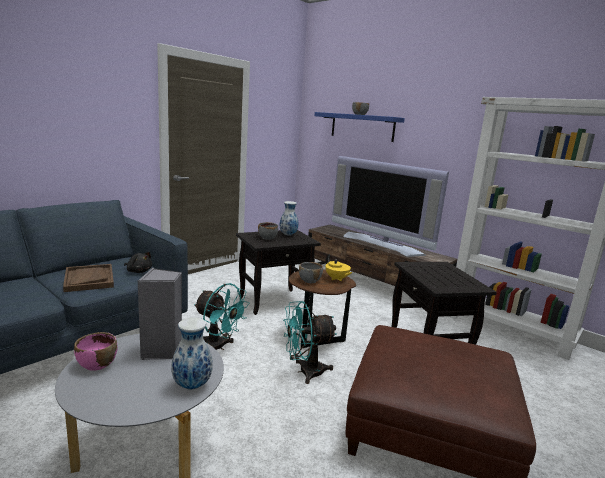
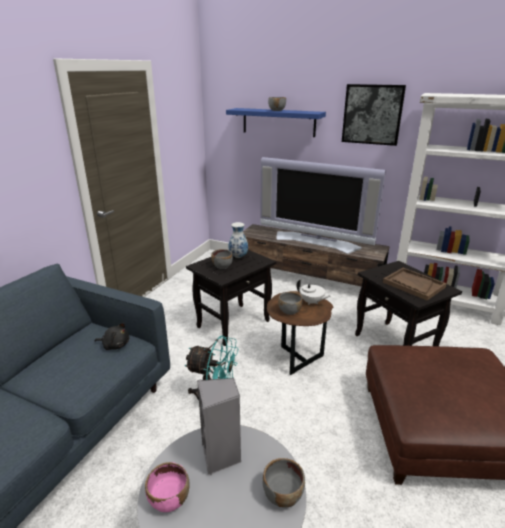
camera: 15 degrees left, 10 degrees up
brown tray [63,264,114,292] -> brown tray moved to [383,268,447,300]
vase [171,318,213,390] -> grey bowl [263,458,305,507]
turquoise fan [283,301,337,384] -> none
yellow teapot [325,254,353,281] -> white teapot [297,279,331,305]
none -> picture [342,84,406,146]

